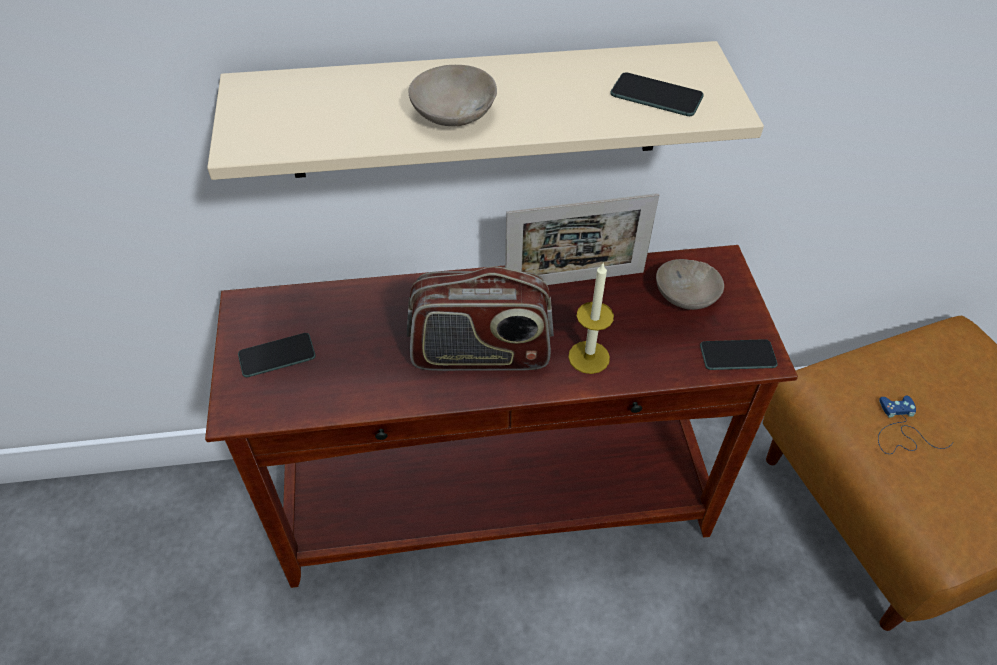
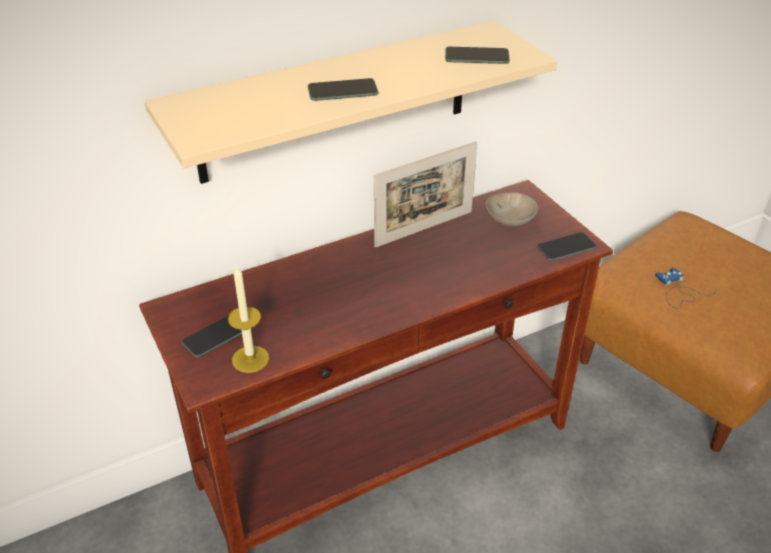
camera: 20 degrees left, 10 degrees down
radio [407,266,554,371] -> none
beige bowl [408,65,497,126] -> phone [308,78,378,101]
candle [568,262,614,374] -> candle moved to [228,267,269,373]

